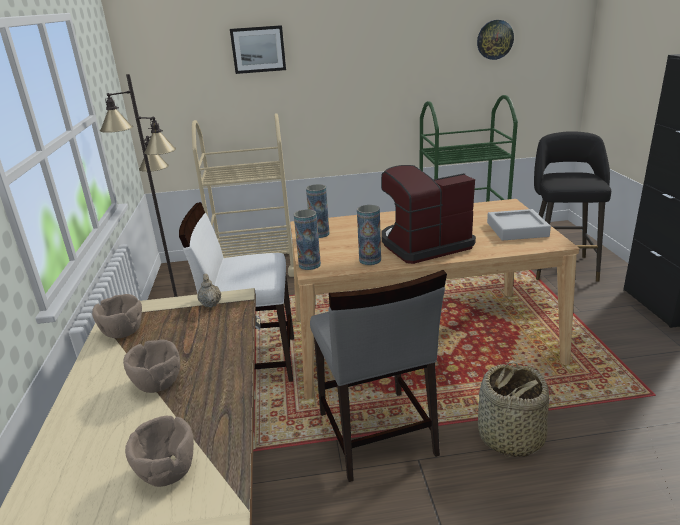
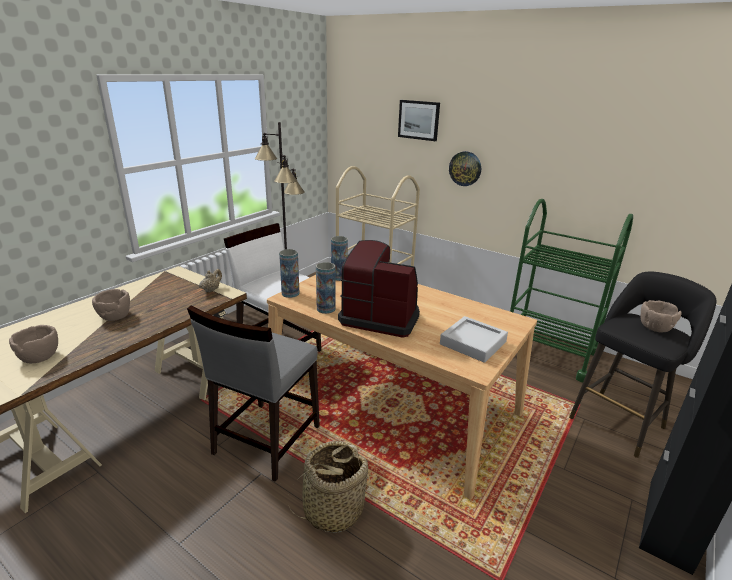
camera: 40 degrees right, 0 degrees up
brown bowl [92,294,142,338] -> brown bowl moved to [641,300,682,332]
wall clock [477,20,514,60] -> wall clock moved to [449,151,481,186]

